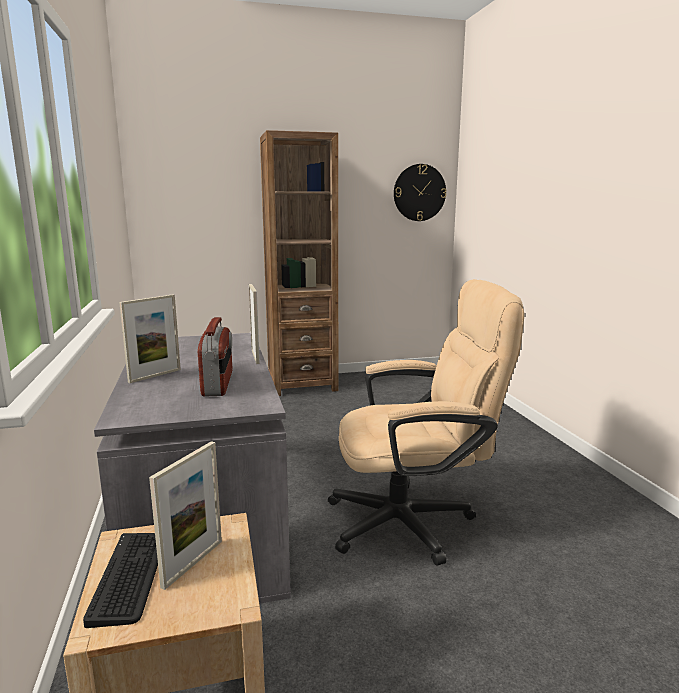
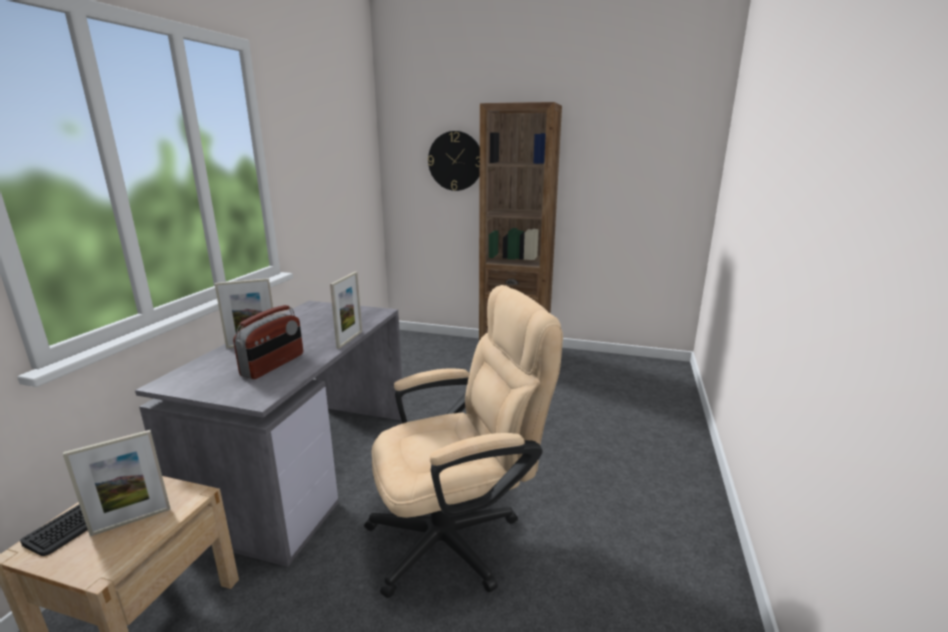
camera: 30 degrees right, 5 degrees up
beige office chair [328,279,524,565] -> beige office chair turned 45 degrees counterclockwise [364,285,563,598]
wall clock [394,164,446,221] -> wall clock moved to [428,131,480,191]

